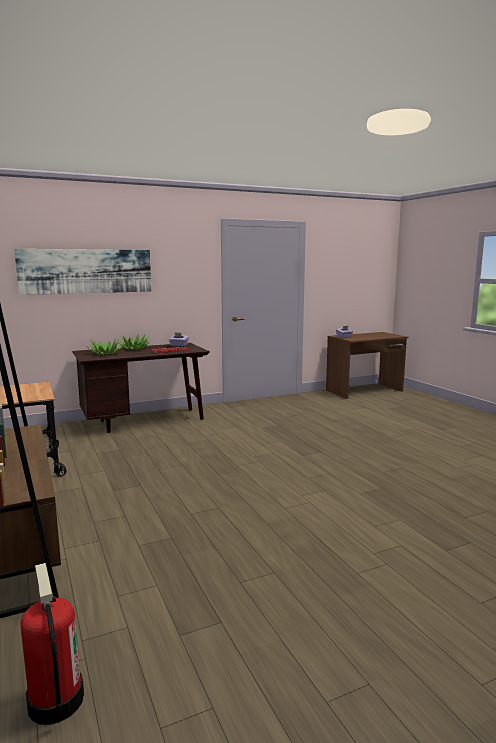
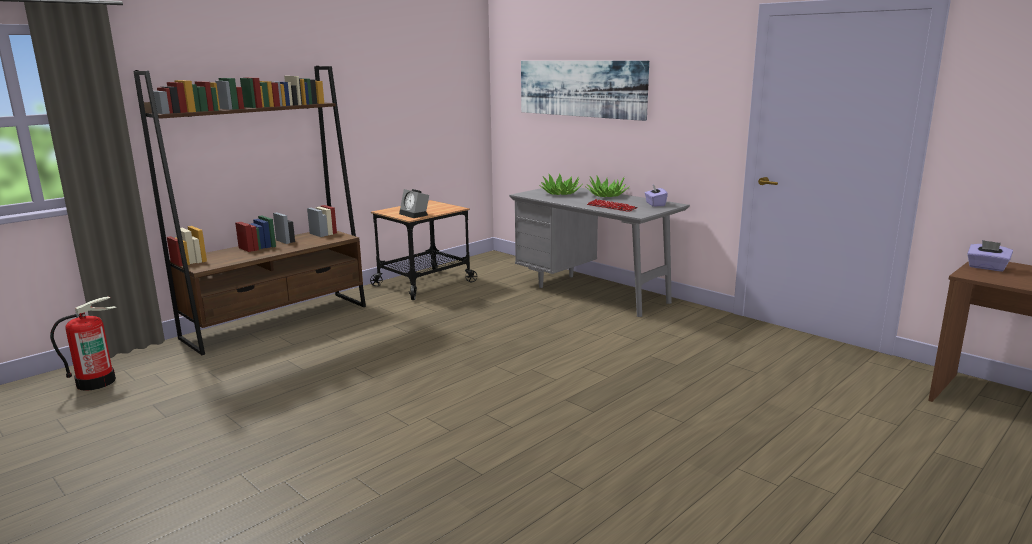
camera: 70 degrees right, 5 degrees up
brown desk [72,343,210,433] -> grey desk [509,187,690,317]
none -> alarm clock [399,189,429,218]

